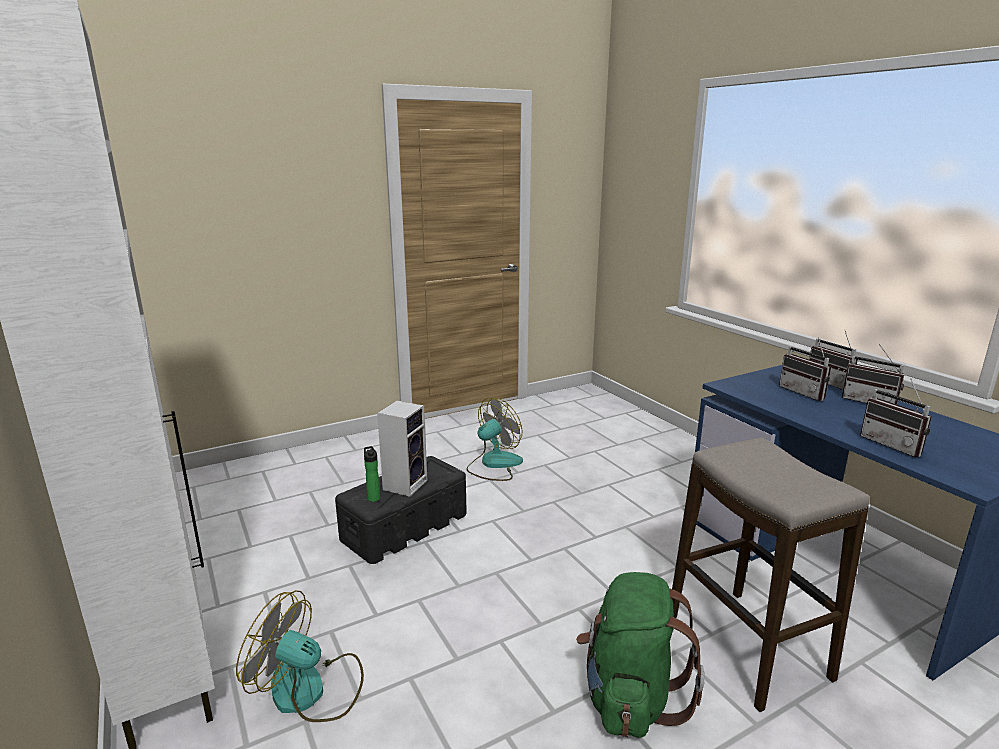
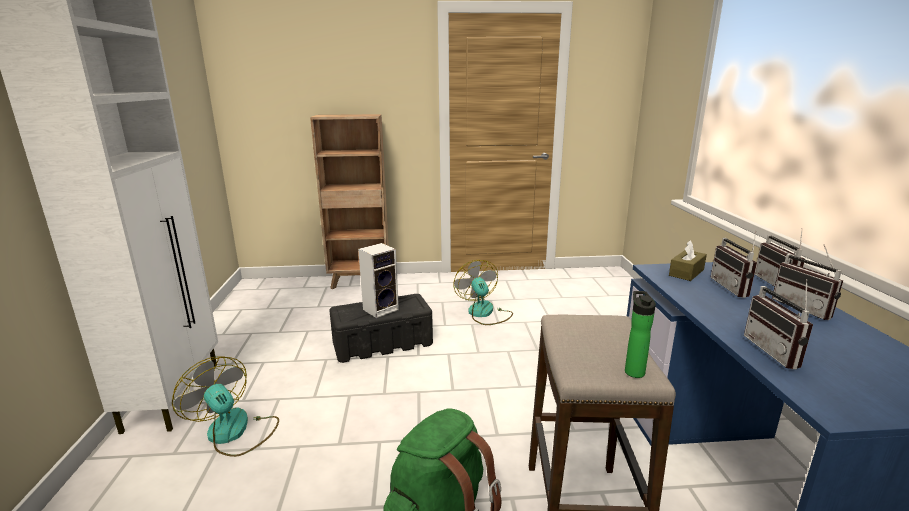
camera: 25 degrees right, 0 degrees up
bottle [364,446,380,502] -> bottle moved to [625,291,656,378]
fan [466,398,523,481] -> fan turned 90 degrees counterclockwise [454,260,513,325]
none -> brown bookcase [310,114,389,289]
none -> brown tissue box [669,240,707,281]

